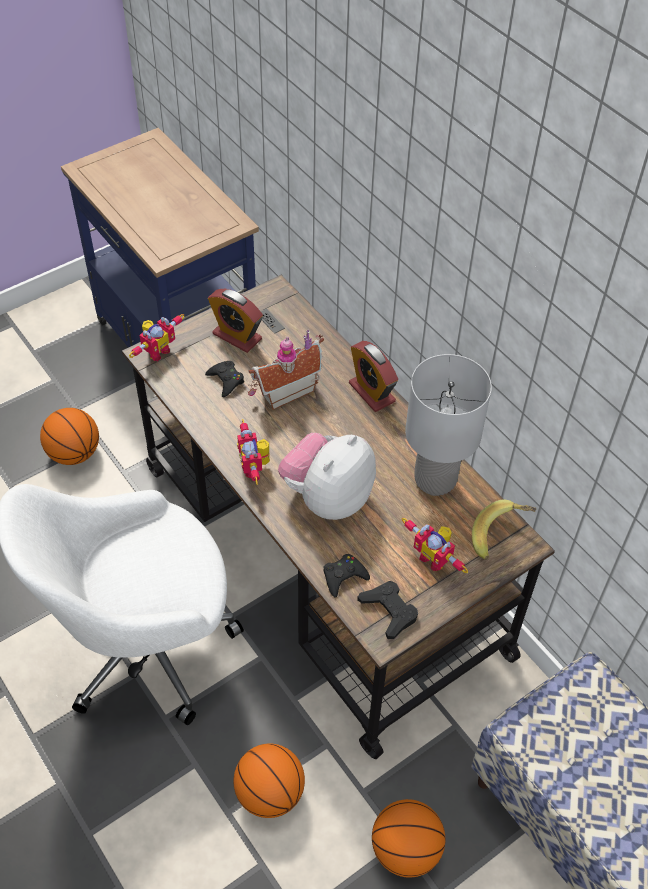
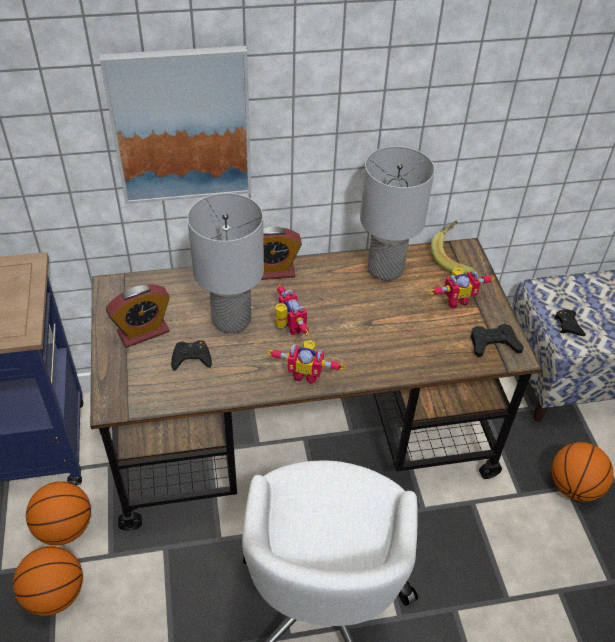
camera: 65 degrees left, 5 degrees down
toy robot [129,314,185,361] -> toy robot moved to [275,283,309,337]
basketball [234,744,305,818] -> basketball moved to [26,481,91,545]
toy house [248,330,324,410] -> grey table lamp [187,193,264,334]
plush toy [278,433,376,520] -> none
black game controller [323,554,370,598] -> black game controller moved to [554,309,586,336]
none -> picture [100,46,251,204]

